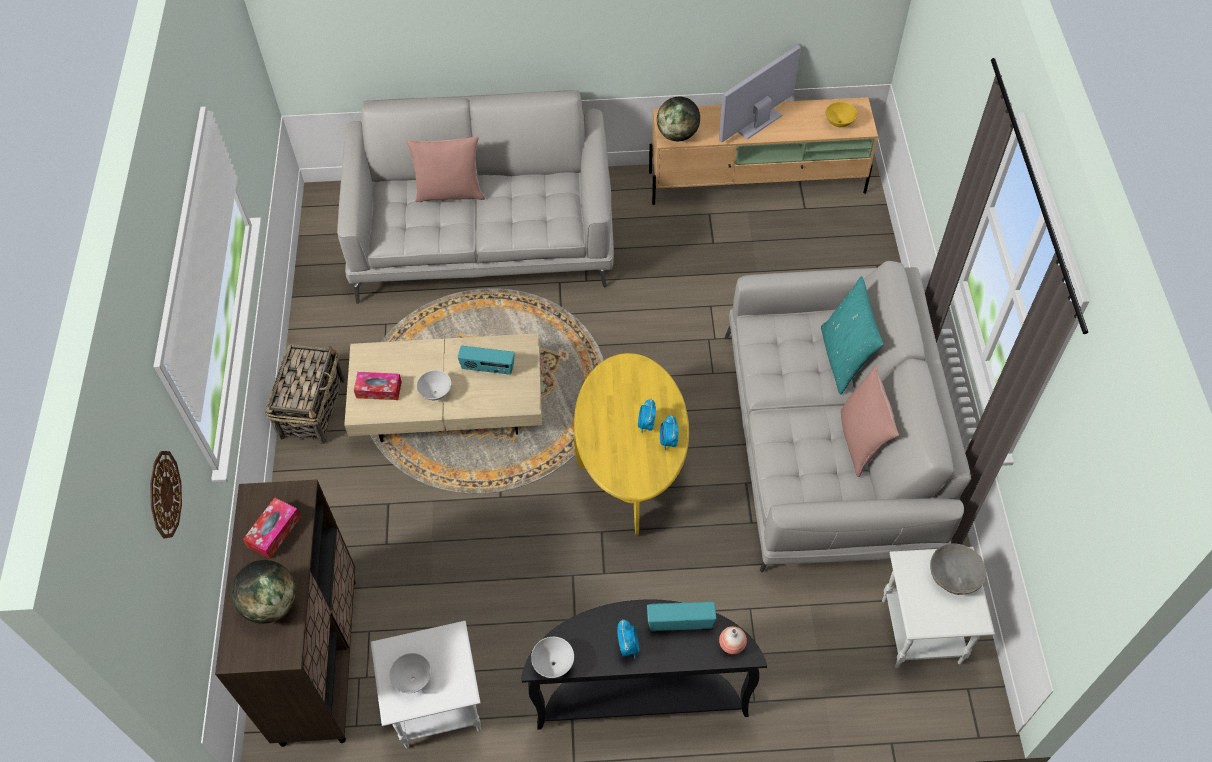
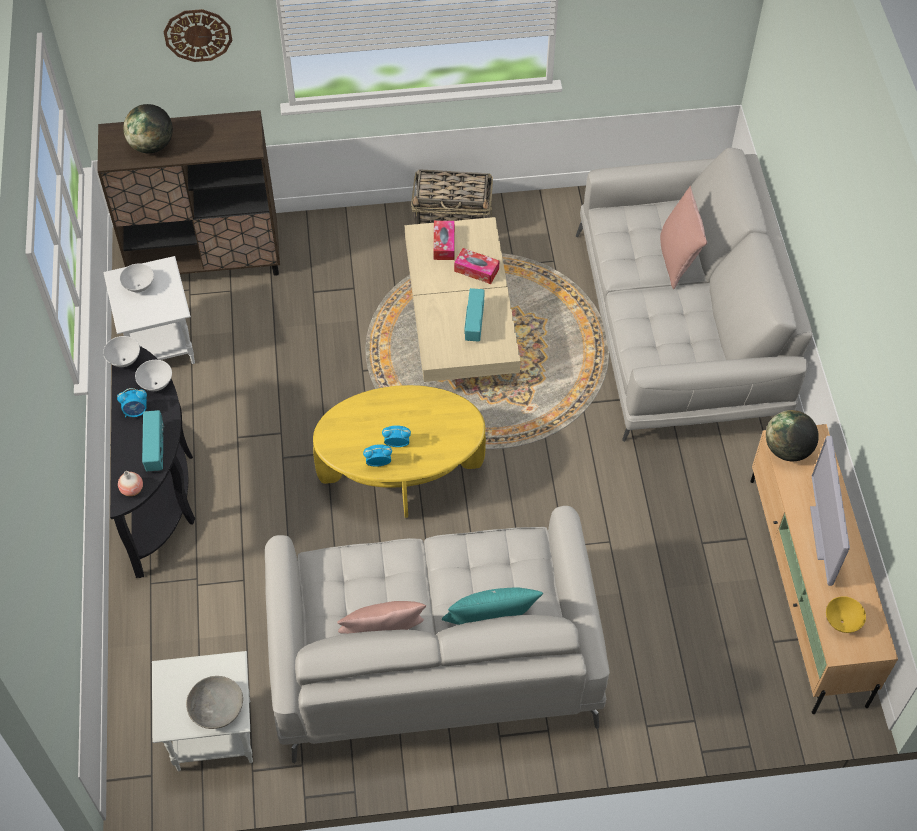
camera: 85 degrees right, 0 degrees up
tissue box [243,498,301,559] -> tissue box moved to [454,248,499,284]
white bowl [417,370,451,400] -> white bowl moved to [135,360,172,391]
television [719,45,801,142] -> television turned 135 degrees counterclockwise [810,436,850,586]

